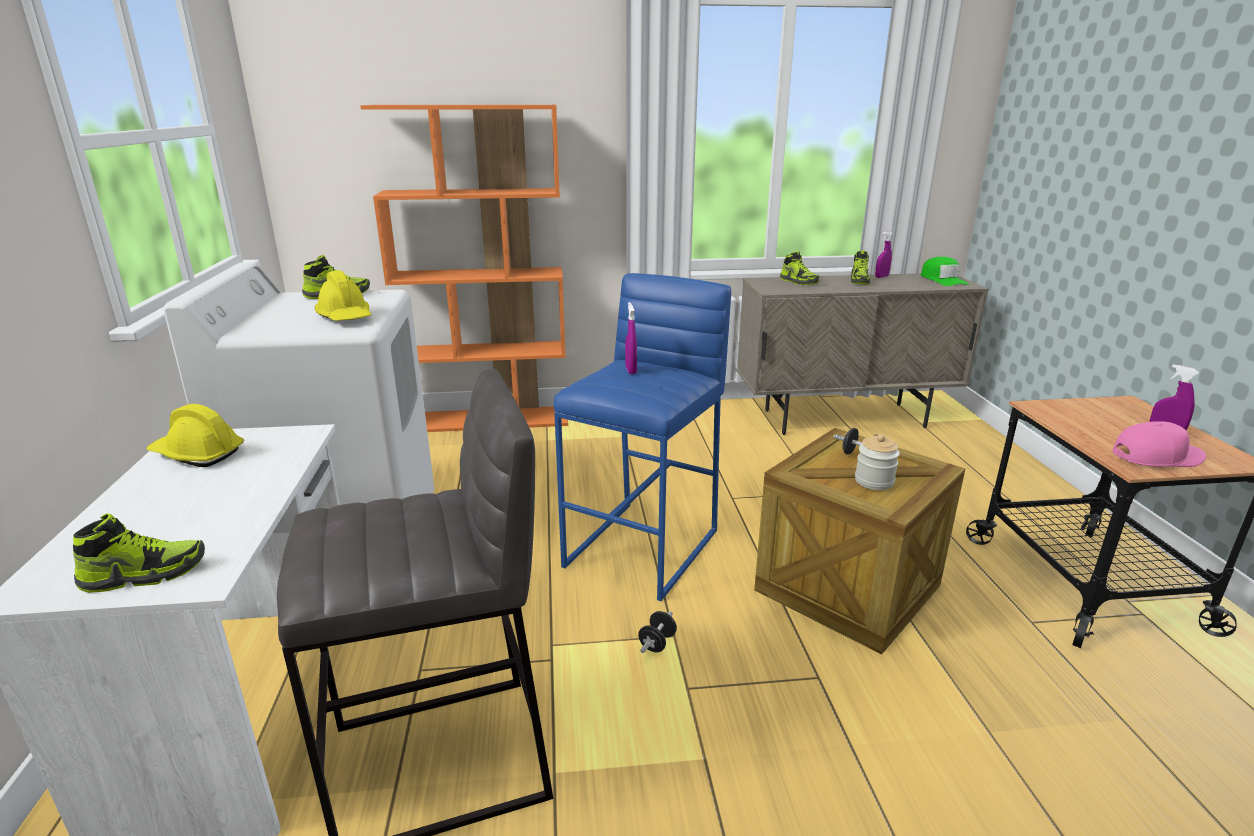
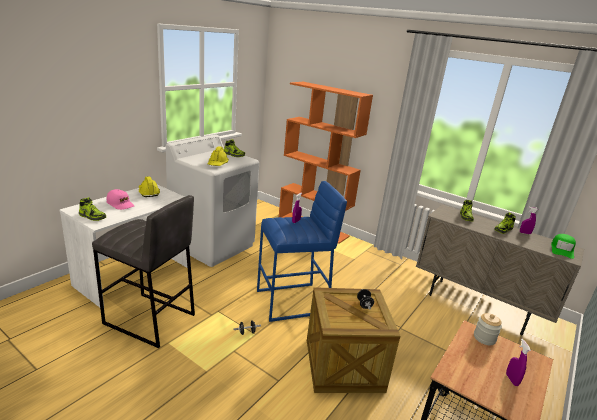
camera: 40 degrees right, 0 degrees up
jar [855,434,900,490] -> jar moved to [474,313,502,345]
pink cap [1113,421,1206,467] -> pink cap moved to [107,189,134,210]

